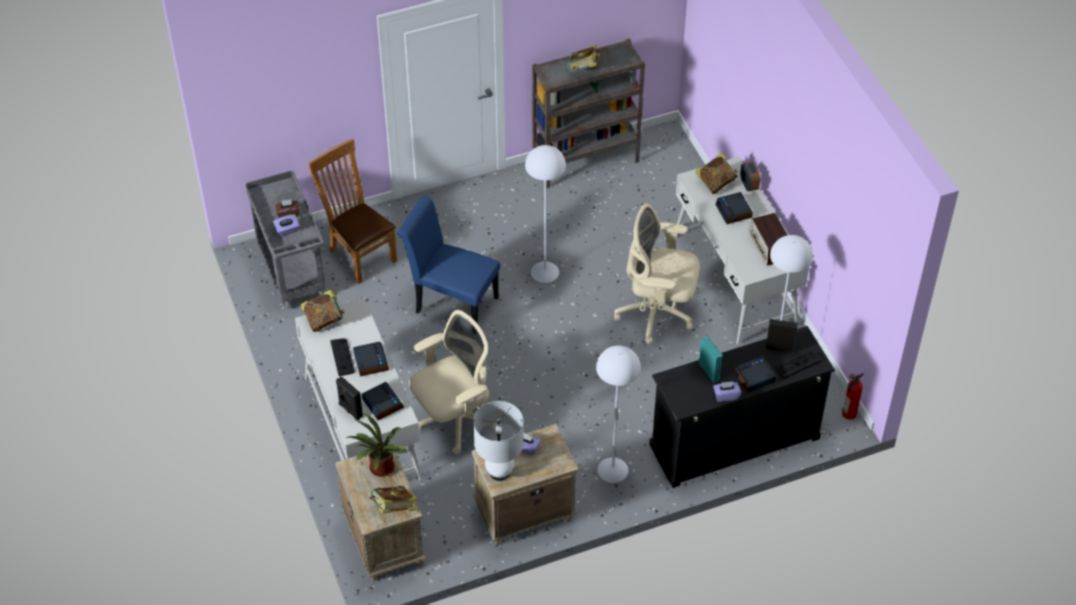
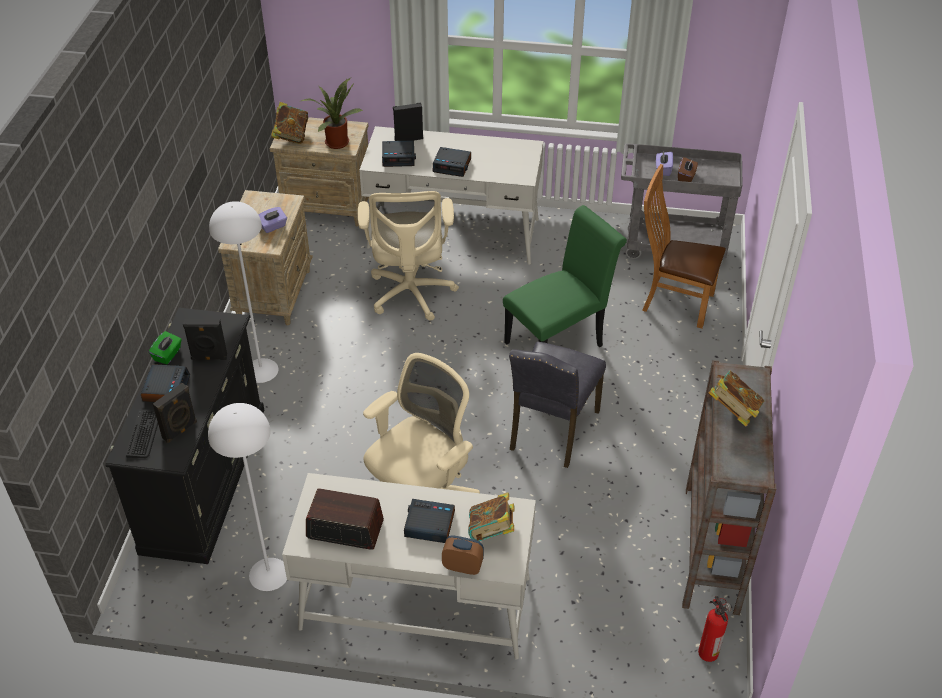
camera: 120 degrees right, 5 degrees down
book [300,290,344,332] -> none
brown chair [308,139,397,284] -> brown chair turned 150 degrees counterclockwise [642,164,726,328]
keyboard [331,338,355,376] -> none
blue chair [397,196,500,324] -> green chair [503,205,627,347]
white table lamp [473,401,524,481] -> none
white floor lamp [525,145,566,283] -> grey chair [509,341,606,468]
turquoise speaker [699,336,723,382] -> black speaker [183,319,227,360]
purple tissue box [713,381,741,402] -> green tissue box [149,331,182,364]
fire extinguisher [842,373,863,420] -> fire extinguisher moved to [698,596,732,662]

